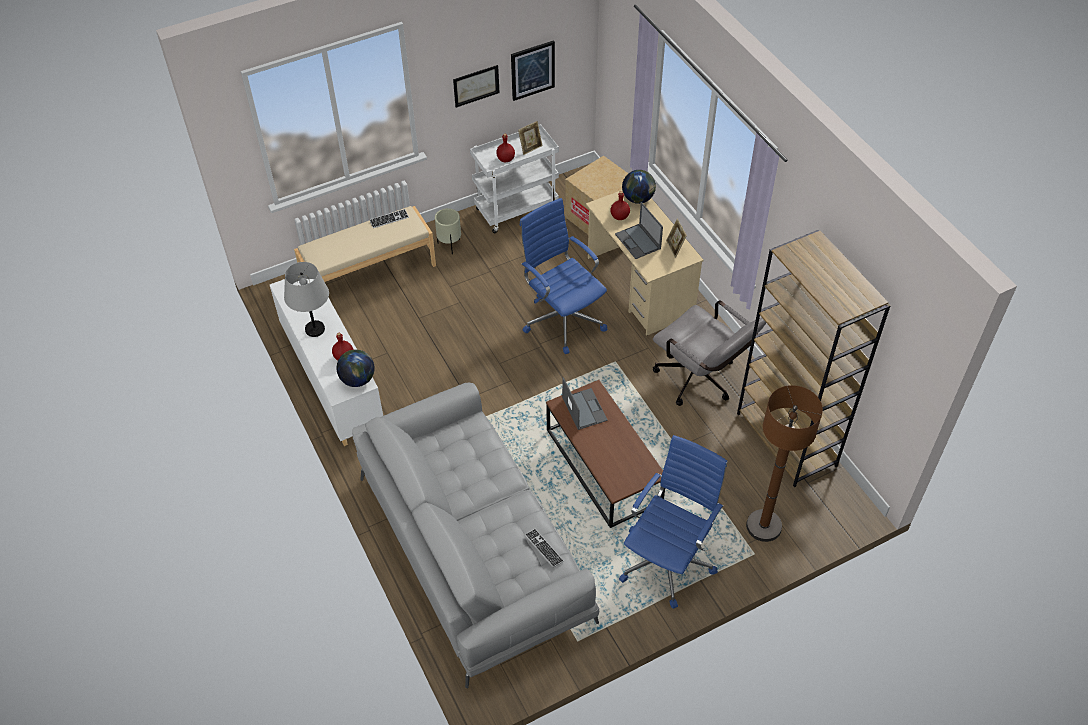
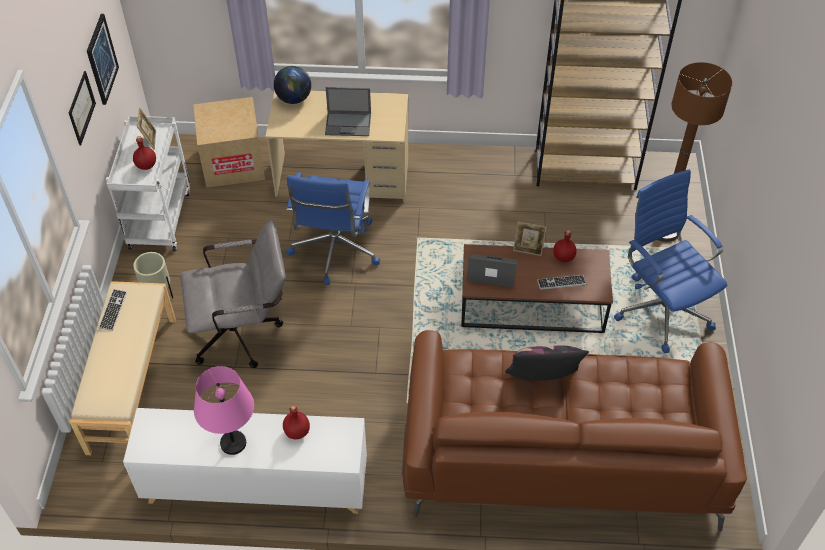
camera: 60 degrees left, 0 degrees up
grey table lamp [284,262,329,337] -> pink table lamp [194,366,254,455]
globe [337,349,375,387] -> none
grey sofa [352,383,599,689] -> brown sofa [402,330,747,532]
blue office chair [520,198,607,354] -> blue office chair turned 75 degrees counterclockwise [286,172,380,285]
keyboard [524,529,564,568] -> keyboard moved to [537,275,587,290]
red bottle [610,191,630,220] -> red bottle moved to [553,230,576,262]
grey office chair [653,300,766,406] -> grey office chair moved to [180,219,286,368]
picture frame [666,219,687,258] -> picture frame moved to [513,221,547,256]
none -> pillow [505,345,589,381]

